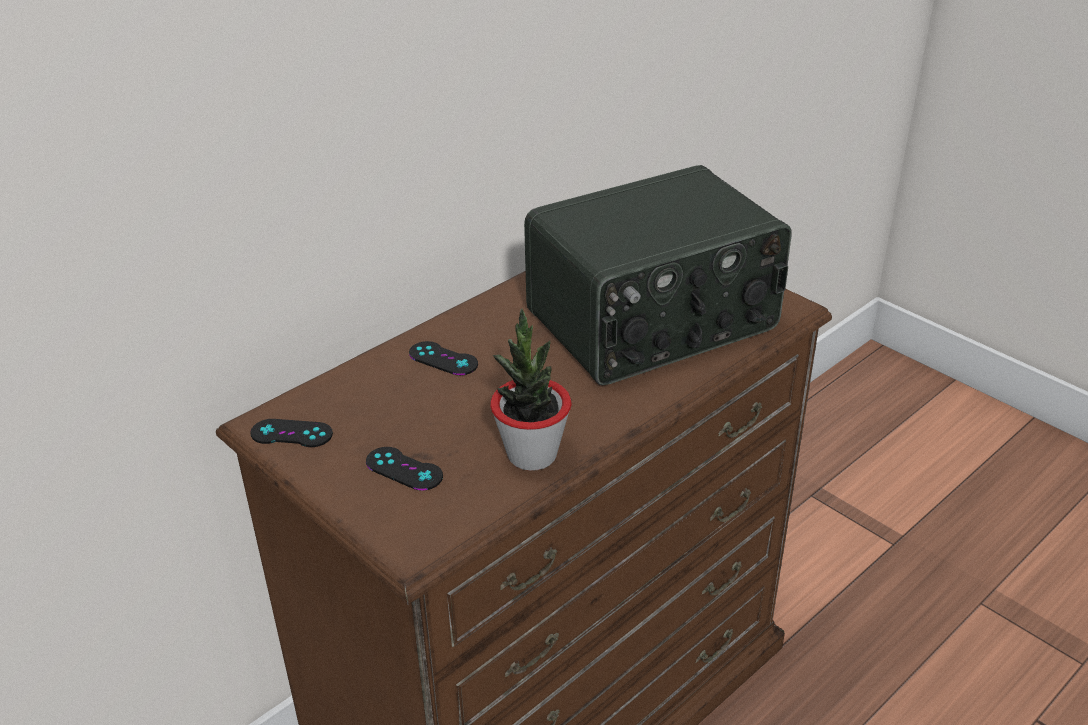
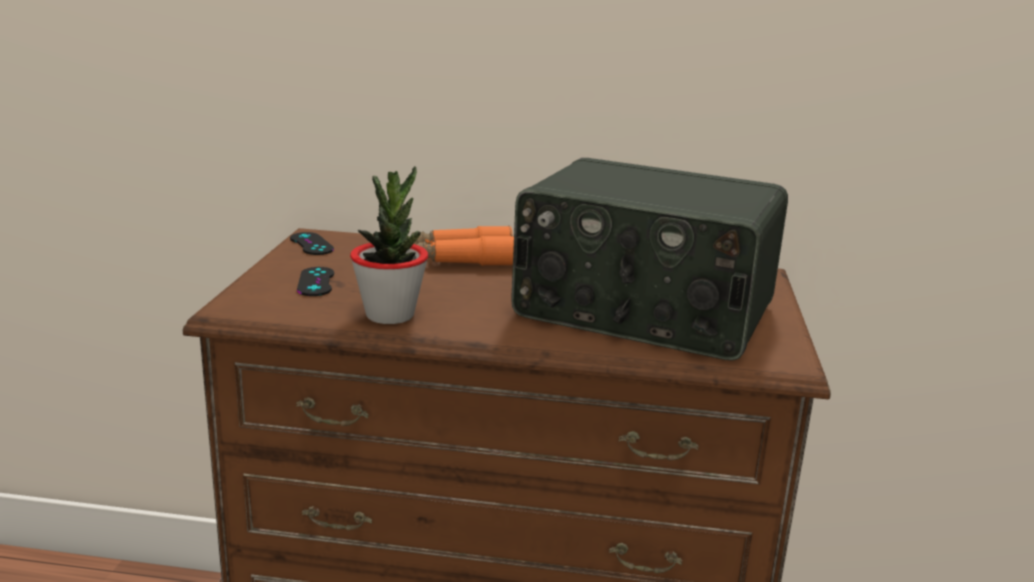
camera: 50 degrees right, 15 degrees down
black game controller [409,341,478,375] -> orange binoculars [412,226,514,266]

